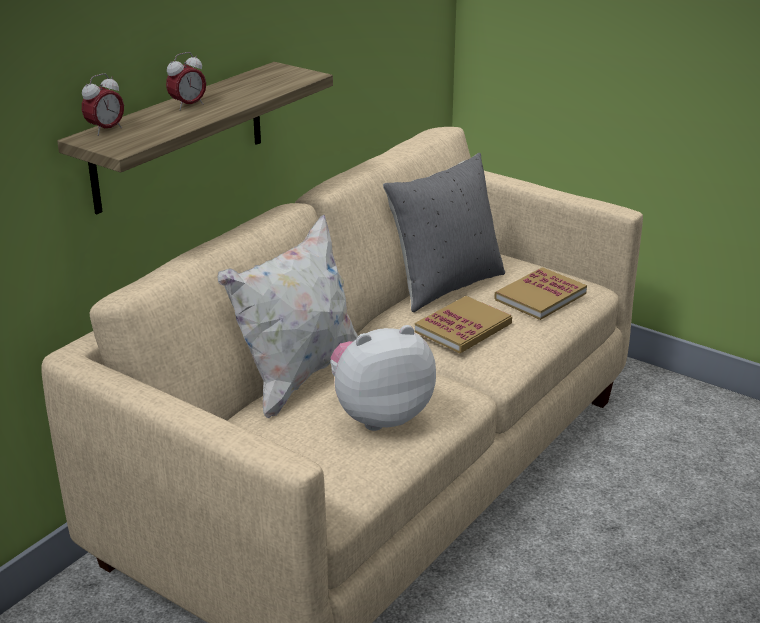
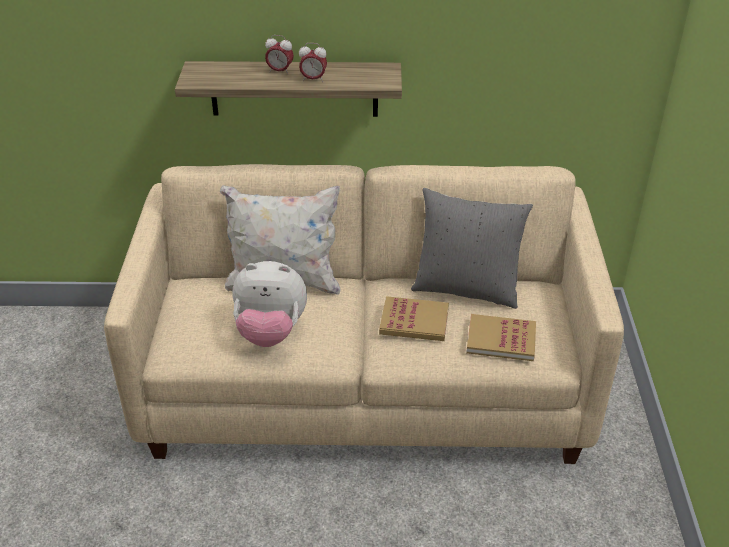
camera: 55 degrees right, 10 degrees up
alarm clock [82,73,124,136] -> alarm clock moved to [299,43,327,82]
plush toy [330,325,436,431] -> plush toy turned 150 degrees clockwise [233,261,307,347]

